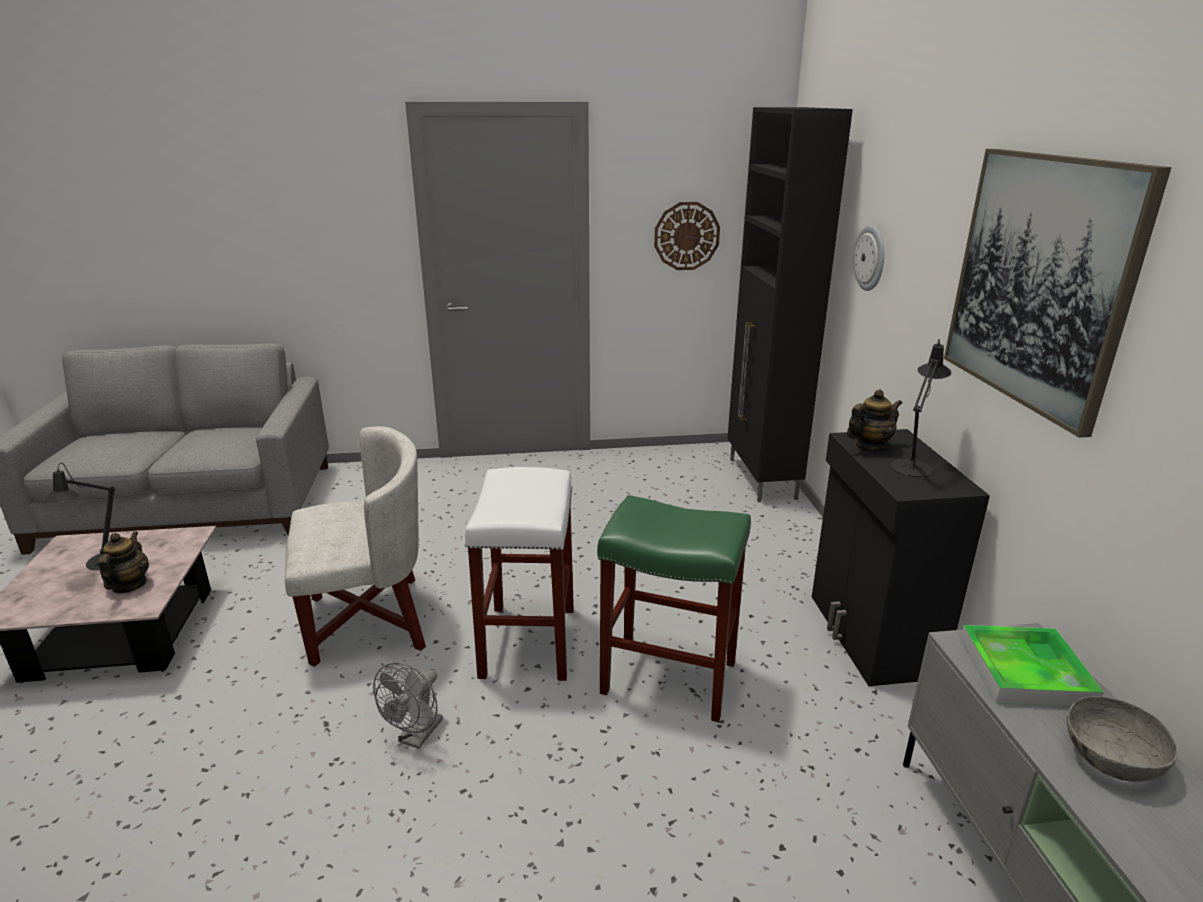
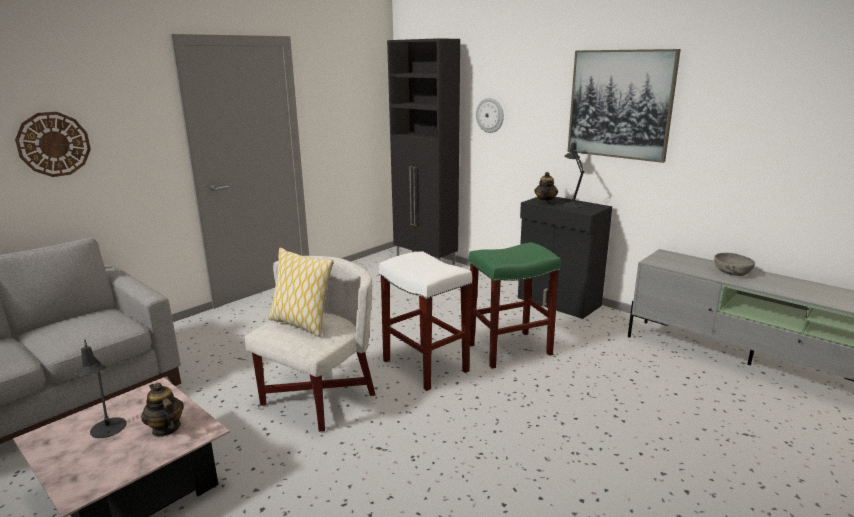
camera: 40 degrees left, 5 degrees down
grey fan [373,663,443,749] -> none
wall clock [654,202,720,270] -> wall clock moved to [15,112,91,177]
tray [960,625,1104,707] -> none
none -> pillow [268,248,334,337]

